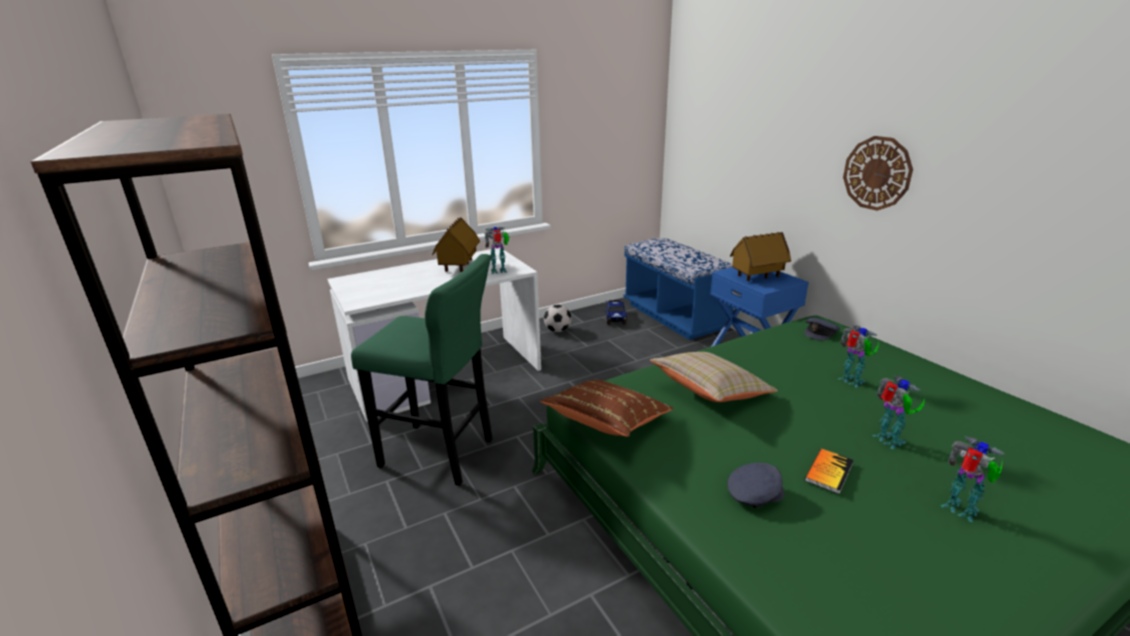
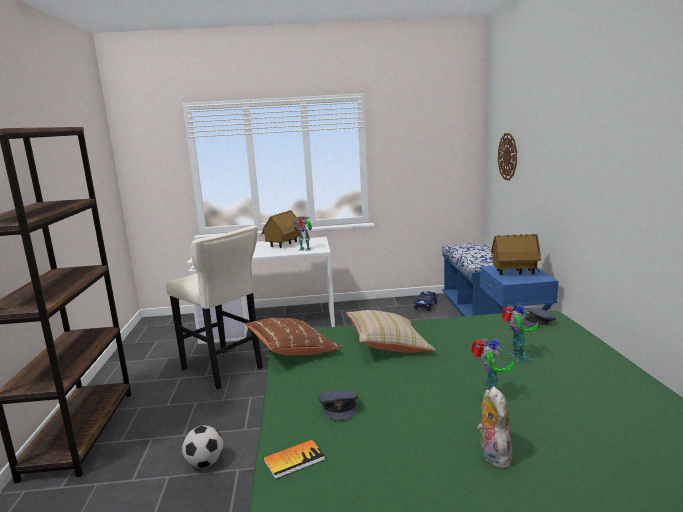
camera: 25 degrees right, 10 degrees down
green stool [351,254,493,486] -> beige stool [166,225,263,389]
football [544,305,572,332] -> football moved to [182,426,223,468]
grey cap [727,462,785,508] -> grey cap turned 75 degrees clockwise [318,390,358,420]
book [805,449,854,494] -> book moved to [263,439,325,479]
wall clock [843,136,913,211] -> wall clock moved to [498,133,517,181]
toy robot [941,436,1006,522] -> plush toy [477,386,512,468]

